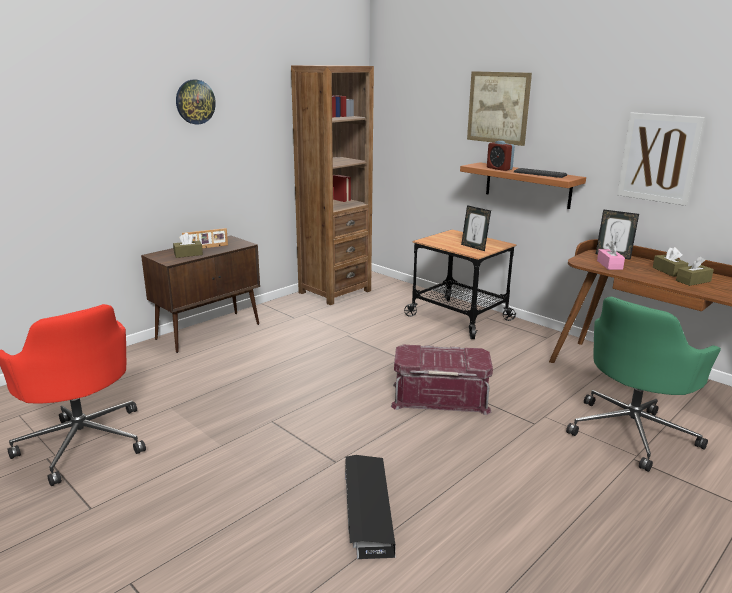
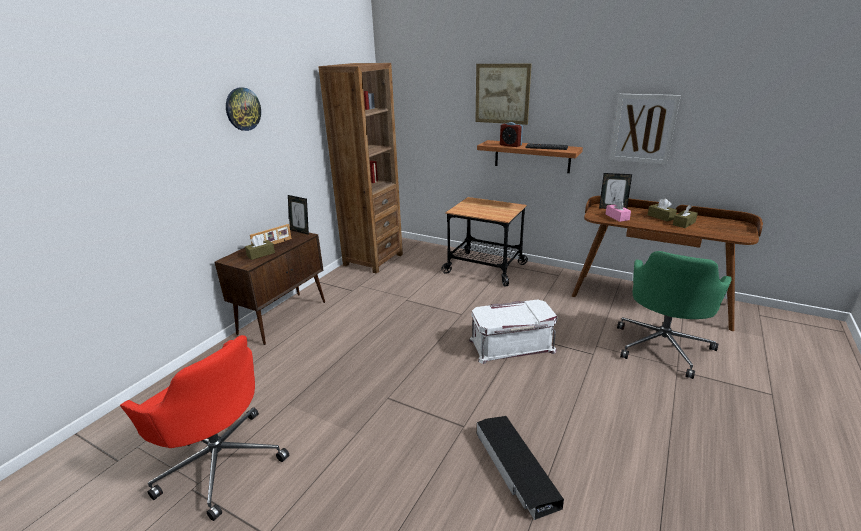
camera: 15 degrees left, 5 degrees up
red storage box [391,345,493,415] -> white storage box [469,300,557,364]
picture frame [461,205,491,251] -> picture frame moved to [288,195,309,235]

